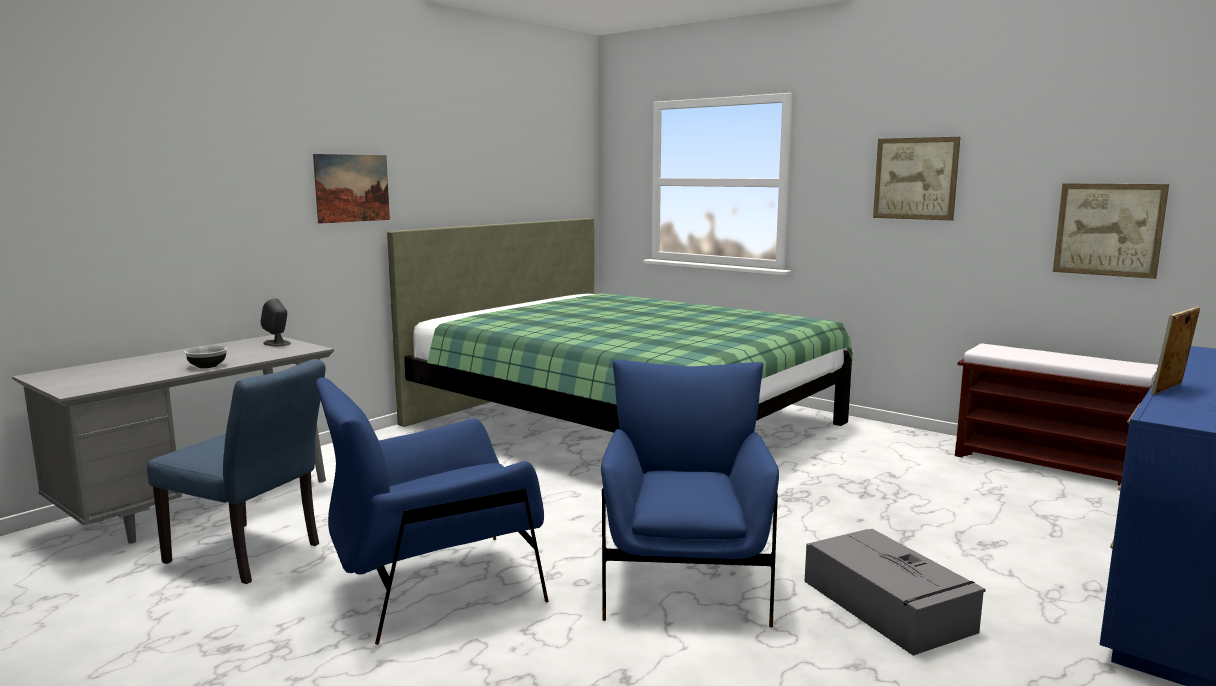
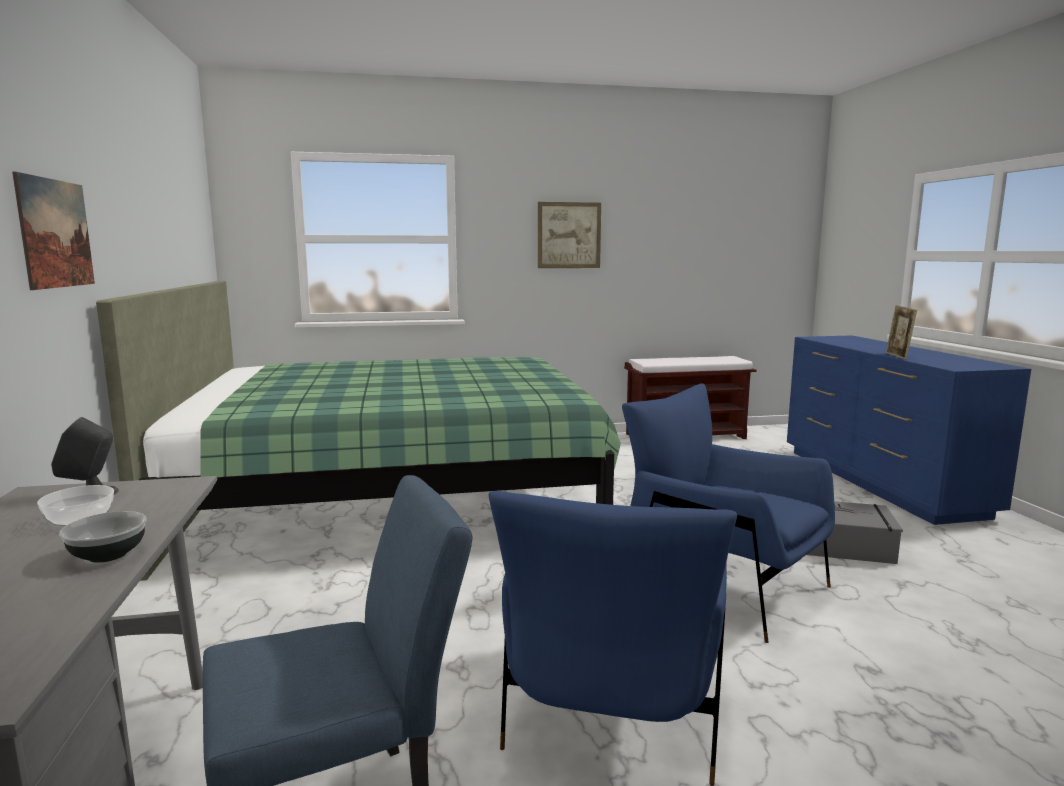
camera: 50 degrees left, 0 degrees up
picture [1053,183,1169,279] -> none
none -> bowl [37,485,114,527]

